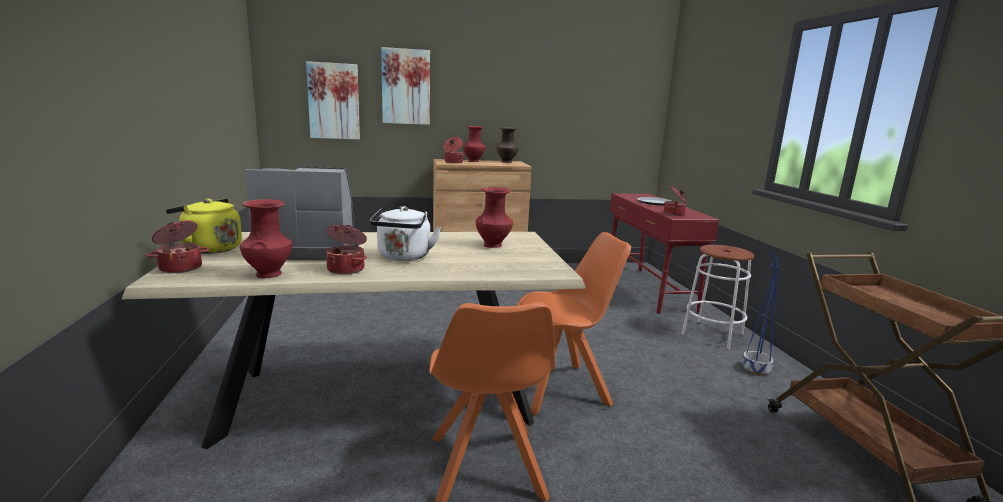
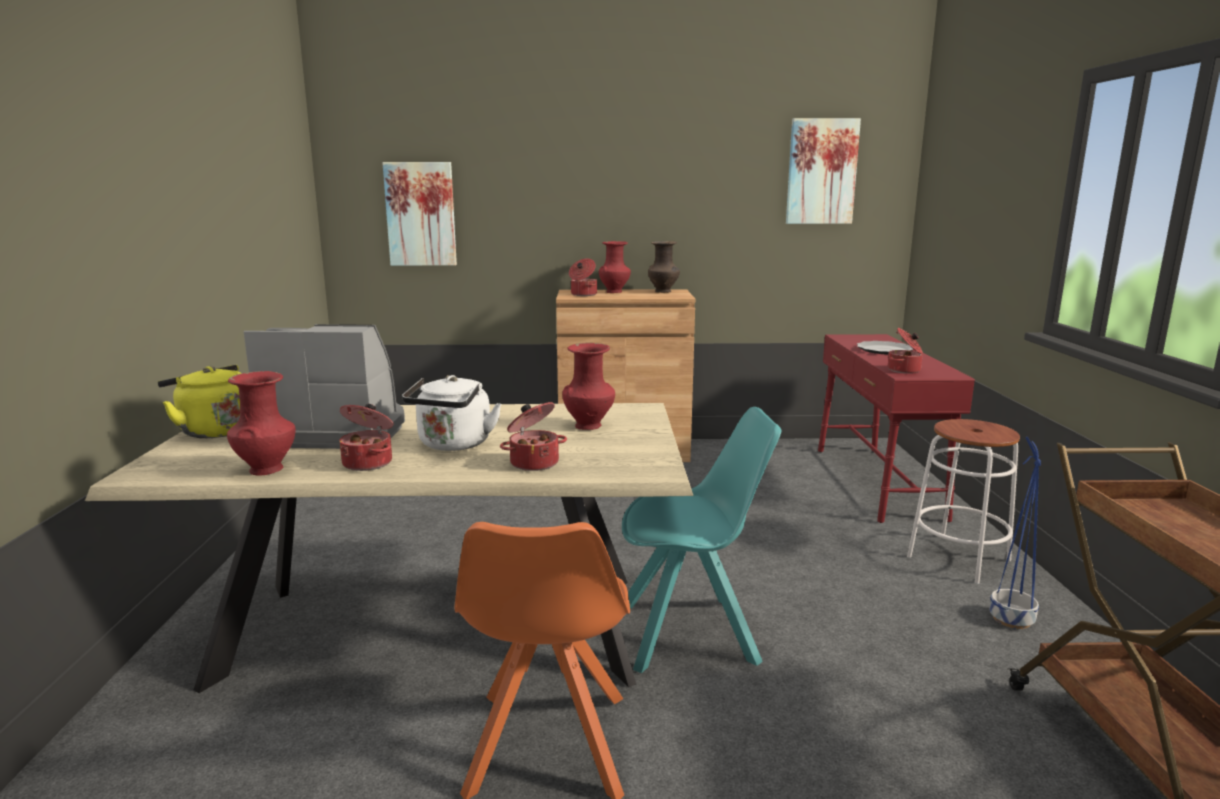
camera: 10 degrees right, 0 degrees up
cooking pot [146,220,209,273] -> cooking pot moved to [500,402,567,471]
picture [381,47,430,125] -> picture moved to [786,118,861,224]
orange chair [517,232,631,416] -> turquoise chair [622,407,782,673]

